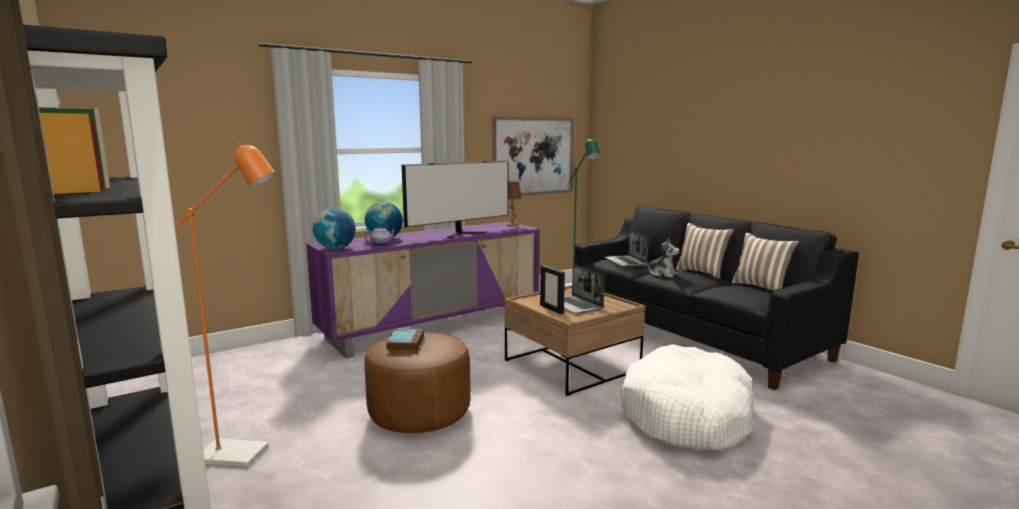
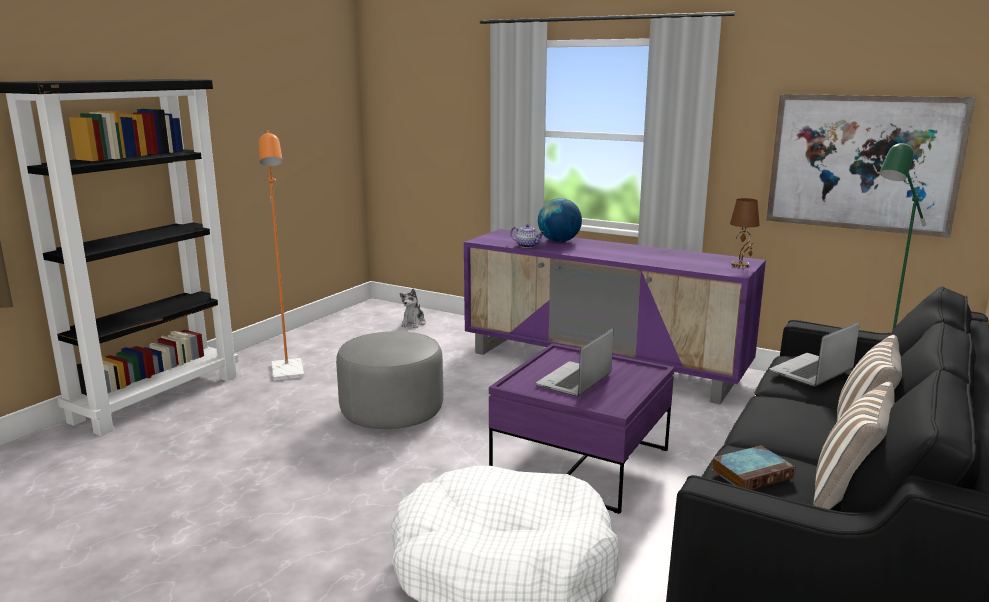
camera: 65 degrees right, 5 degrees up
globe [313,208,356,249] -> none
brown ottoman [364,332,471,433] -> grey ottoman [336,331,443,429]
book [386,329,424,351] -> book moved to [711,445,796,490]
television [402,160,508,238] -> none
brown coffee table [504,285,645,396] -> purple coffee table [489,343,674,514]
picture frame [540,265,565,314] -> none
plush toy [645,238,680,278] -> plush toy moved to [400,289,426,328]

